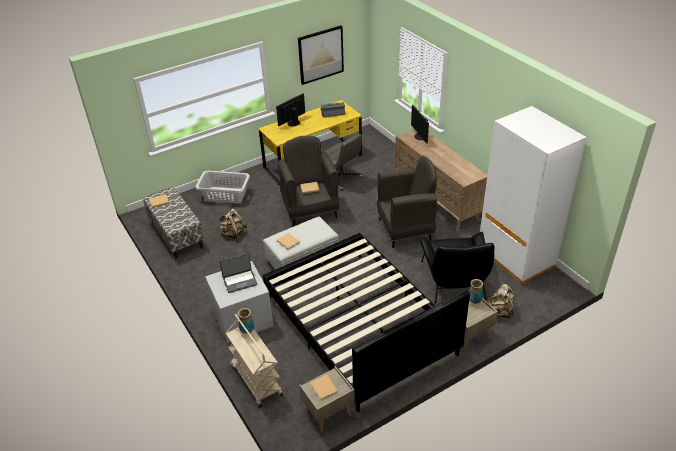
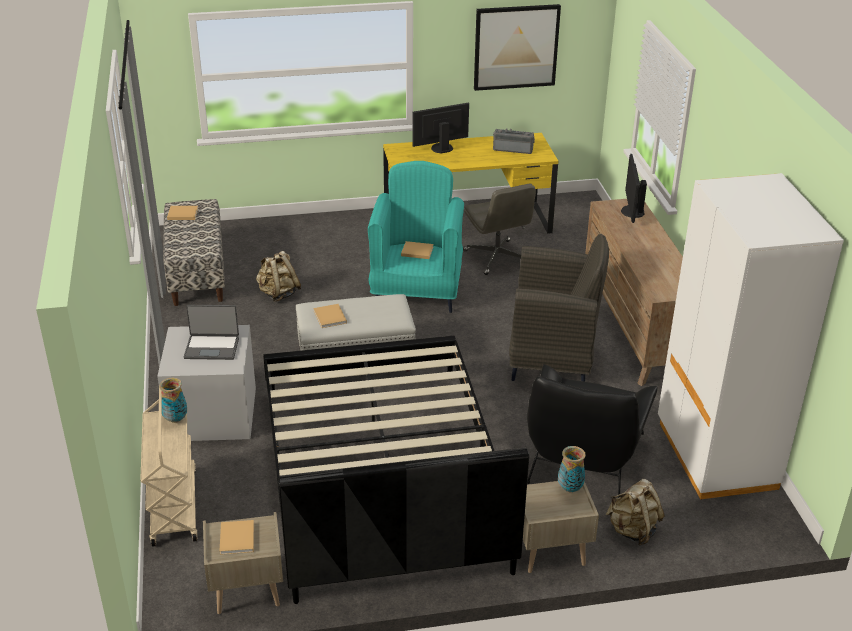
camera: 20 degrees right, 5 degrees down
grey laundry basket [196,171,250,204] -> none
grey armchair [278,136,340,226] -> turquoise armchair [368,161,464,313]

